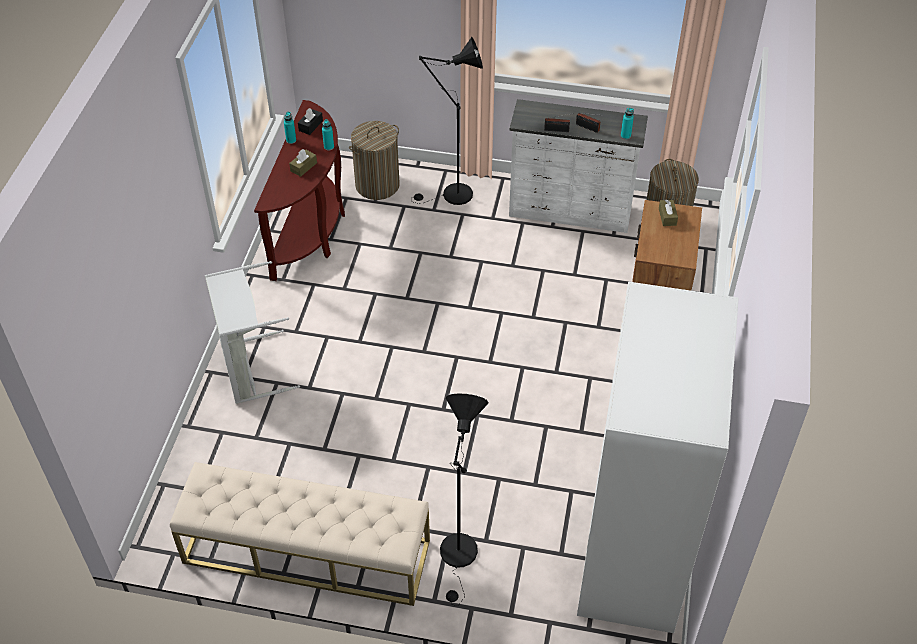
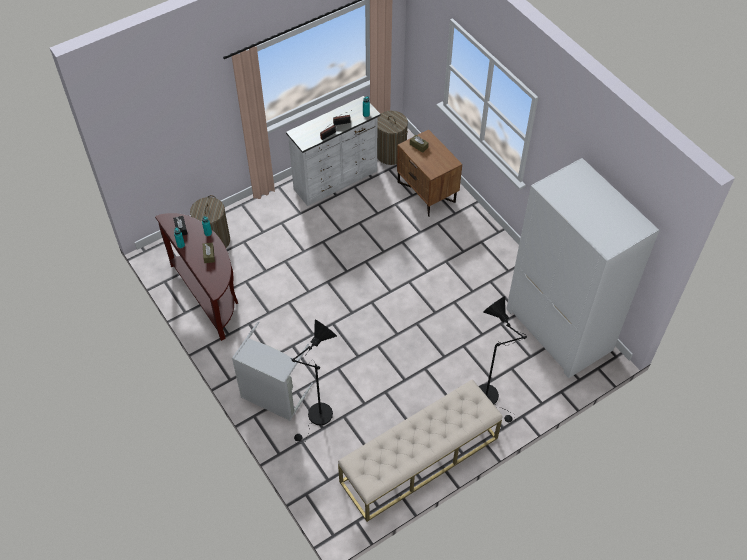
camera: 45 degrees left, 5 degrees up
black floor lamp [411,37,483,205] -> black floor lamp moved to [291,320,337,445]

